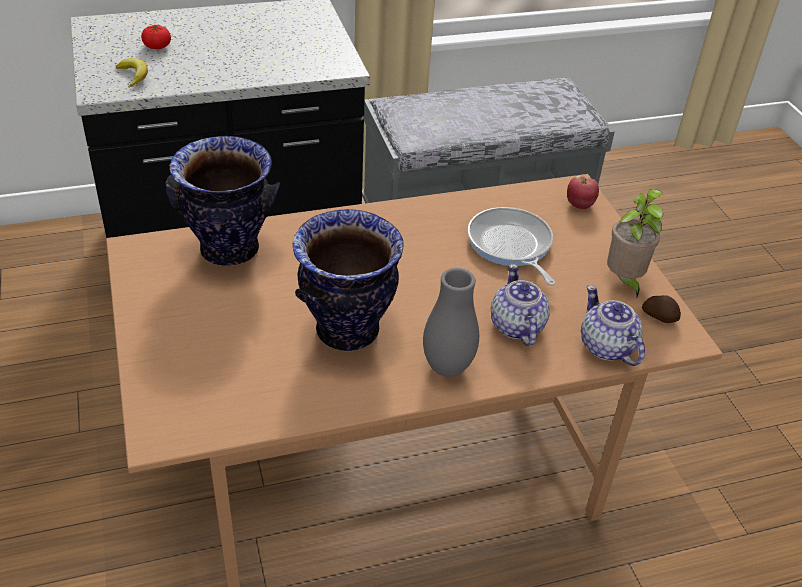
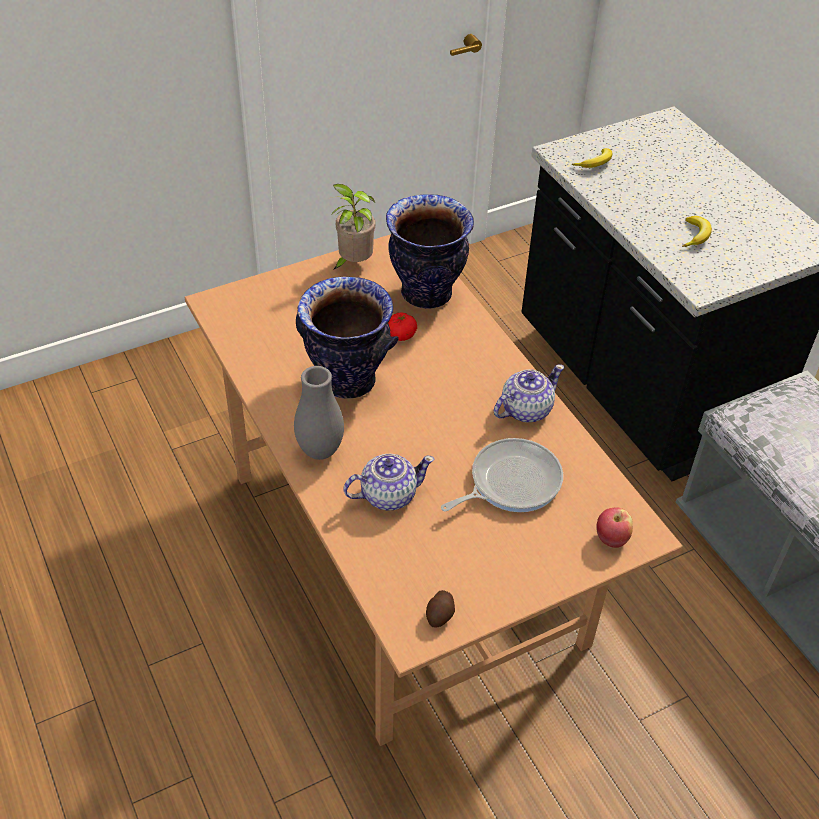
camera: 80 degrees right, 5 degrees up
tomato [141,25,171,50] -> tomato moved to [388,312,417,341]
teapot [581,285,645,366] -> teapot moved to [494,364,564,422]
potted plant [607,189,663,297] -> potted plant moved to [332,184,375,270]
none -> banana [682,216,712,247]

